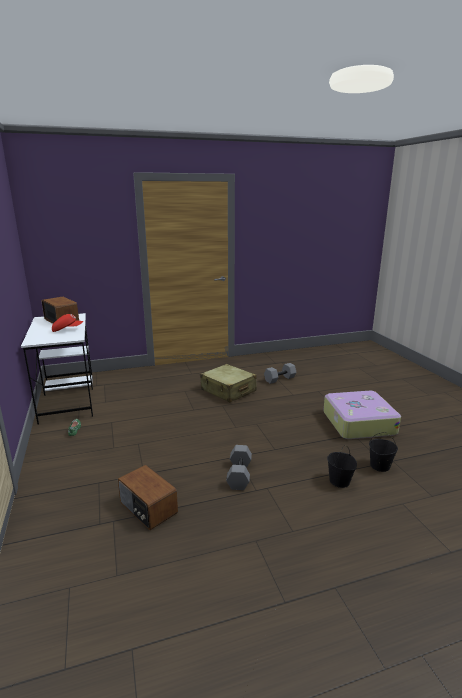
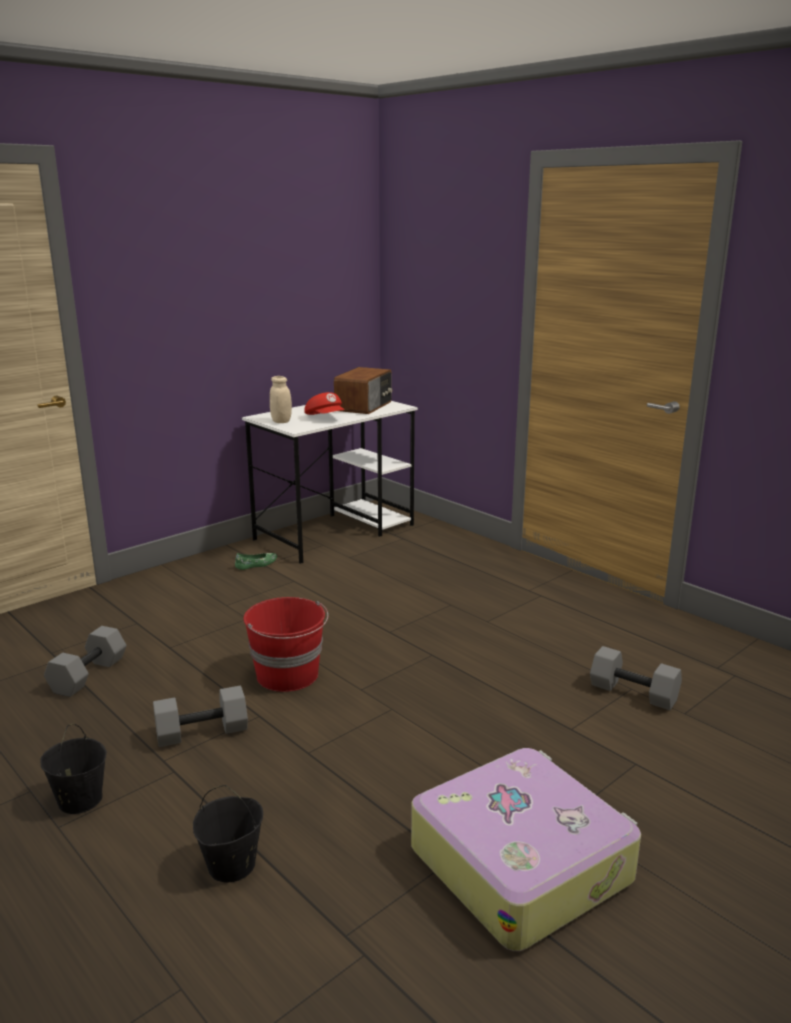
camera: 65 degrees right, 0 degrees up
radio [118,465,178,530] -> grey dumbbell [44,626,126,697]
beige suitcase [200,364,257,402] -> none
black bucket [369,432,398,472] -> black bucket moved to [40,724,107,814]
none -> red bucket [243,597,328,692]
none -> beige jar [270,376,292,423]

